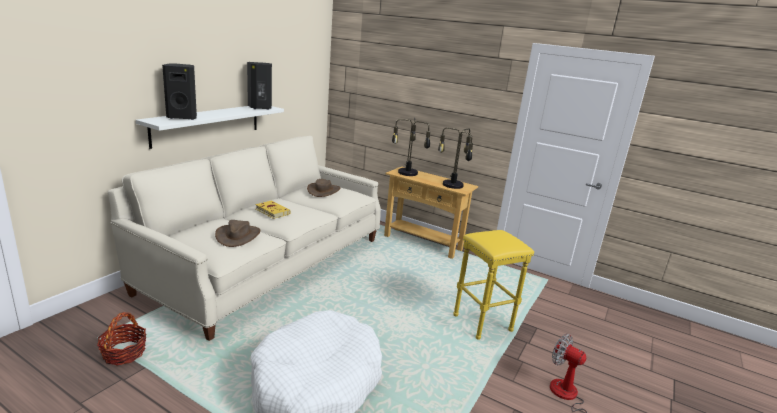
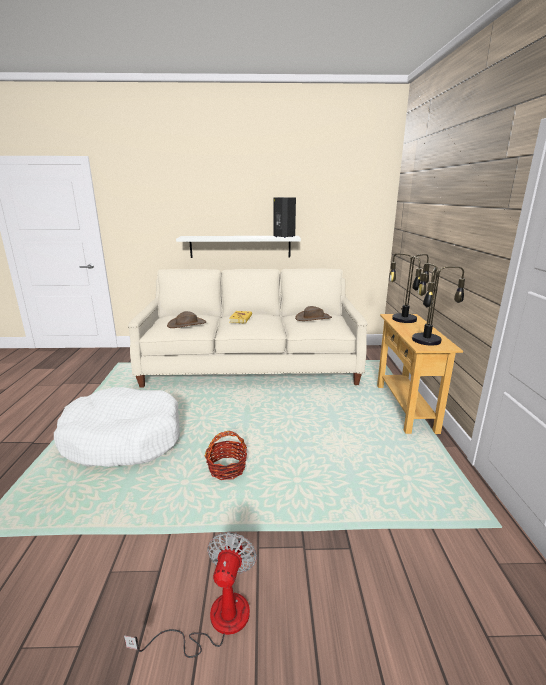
camera: 60 degrees right, 0 degrees up
basket [97,312,147,366] -> basket moved to [204,431,247,480]
black speaker [162,64,197,120] -> none
yellow stool [453,230,534,340] -> none

